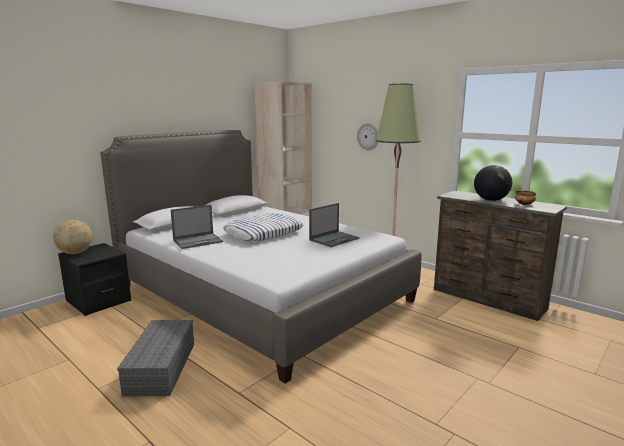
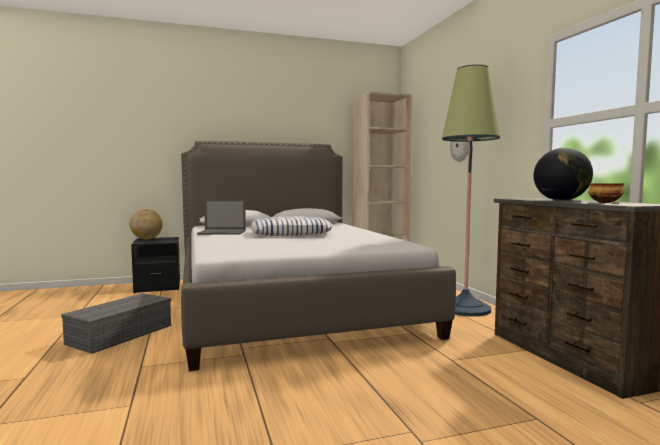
camera: 30 degrees right, 10 degrees down
laptop [309,203,360,247] -> none

